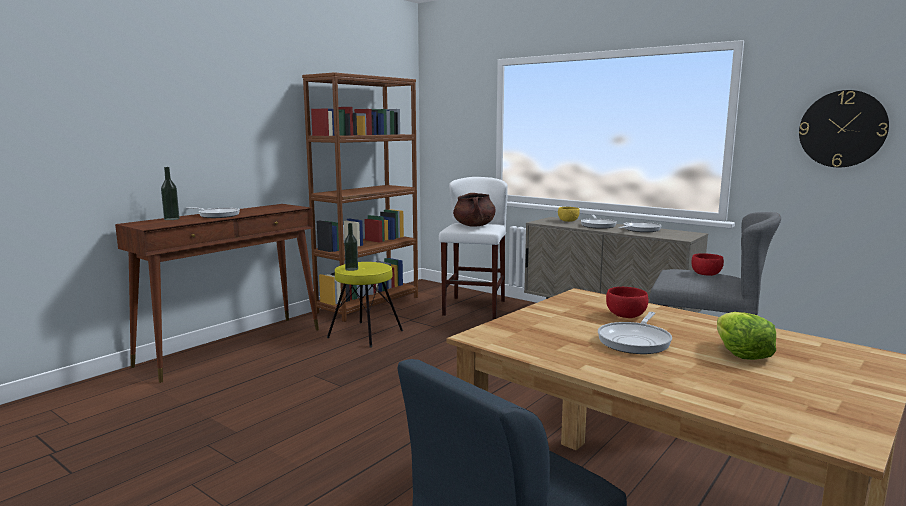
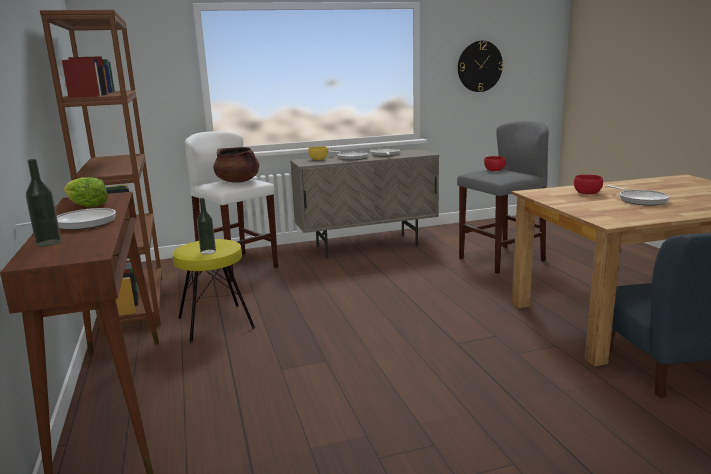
camera: 55 degrees left, 5 degrees up
lettuce [717,312,776,360] -> lettuce moved to [64,177,108,207]

